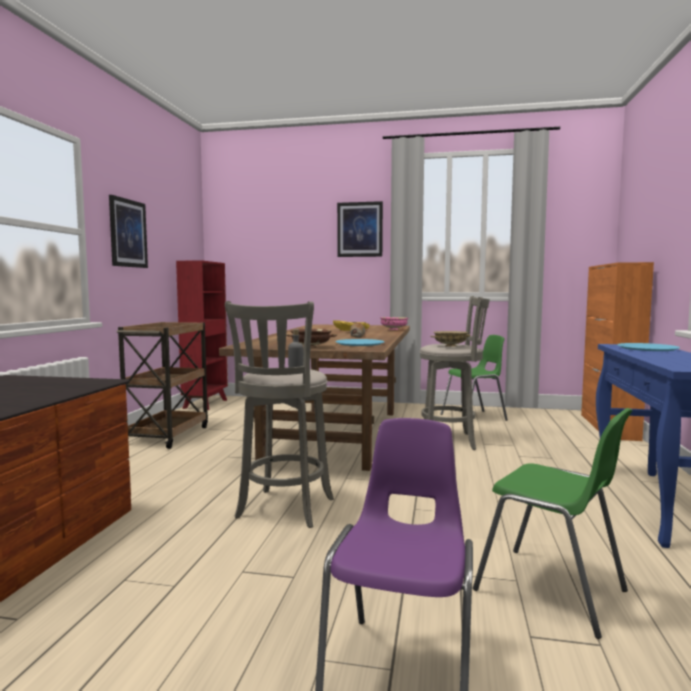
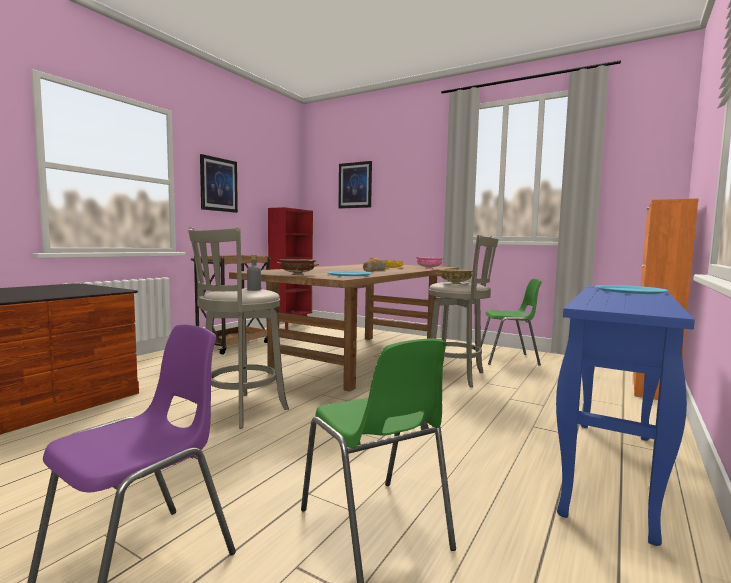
camera: 20 degrees right, 0 degrees up
picture [337,201,383,257] -> picture moved to [338,161,372,208]

